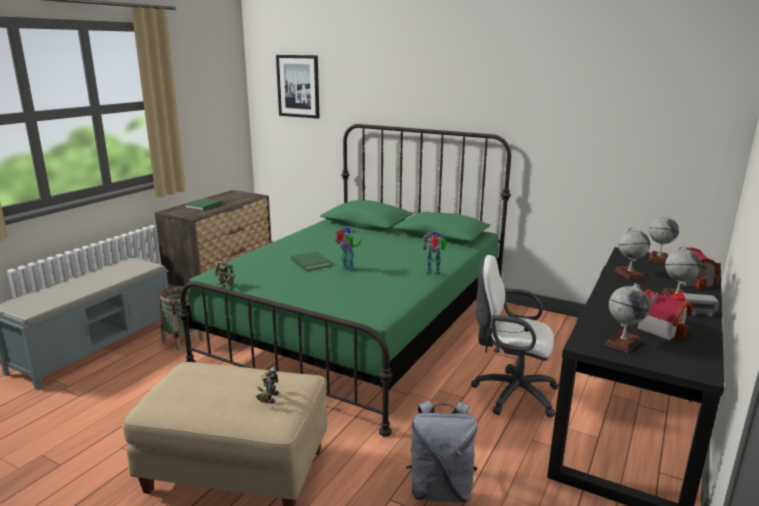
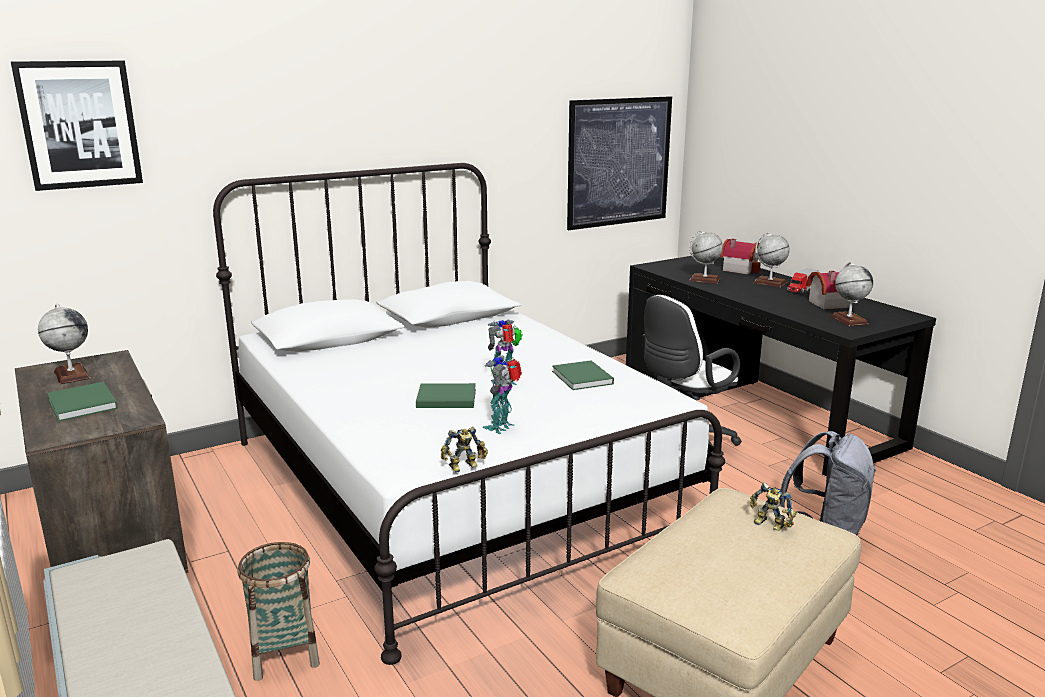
camera: 60 degrees left, 0 degrees up
green bed [179,124,511,437] -> white bed [213,163,725,665]
toy robot [423,232,447,276] -> toy robot moved to [483,355,522,434]
globe [649,215,679,263] -> globe moved to [38,304,91,384]
none -> green book [552,360,614,390]
none -> picture [567,96,672,230]

